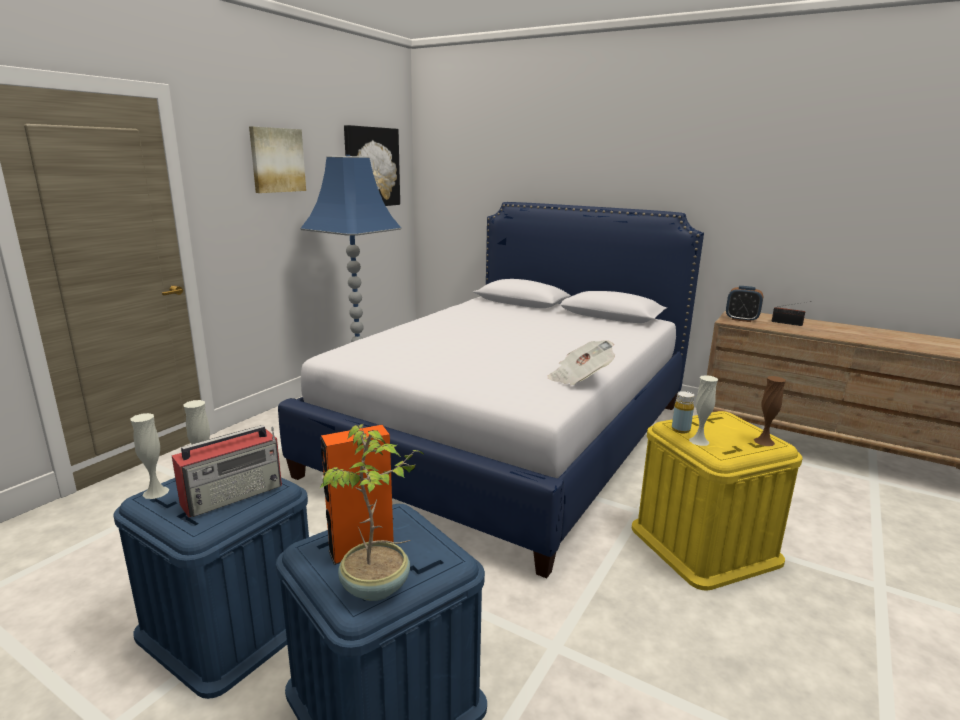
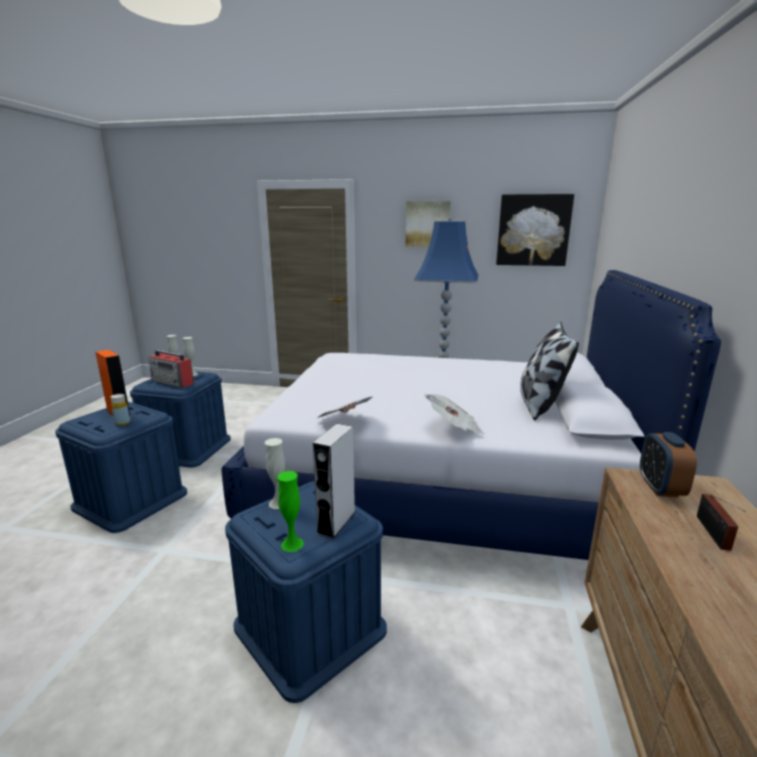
camera: 70 degrees right, 0 degrees up
potted plant [320,424,424,601] -> none
yellow storage box [632,411,803,591] -> blue storage box [225,481,387,703]
yellow bottle [672,391,694,434] -> yellow bottle moved to [111,394,130,426]
brown vase [754,376,786,446] -> green vase [277,471,304,552]
none -> grey speaker [313,424,355,539]
none -> newspaper [424,394,484,434]
none -> pillow [520,321,579,421]

